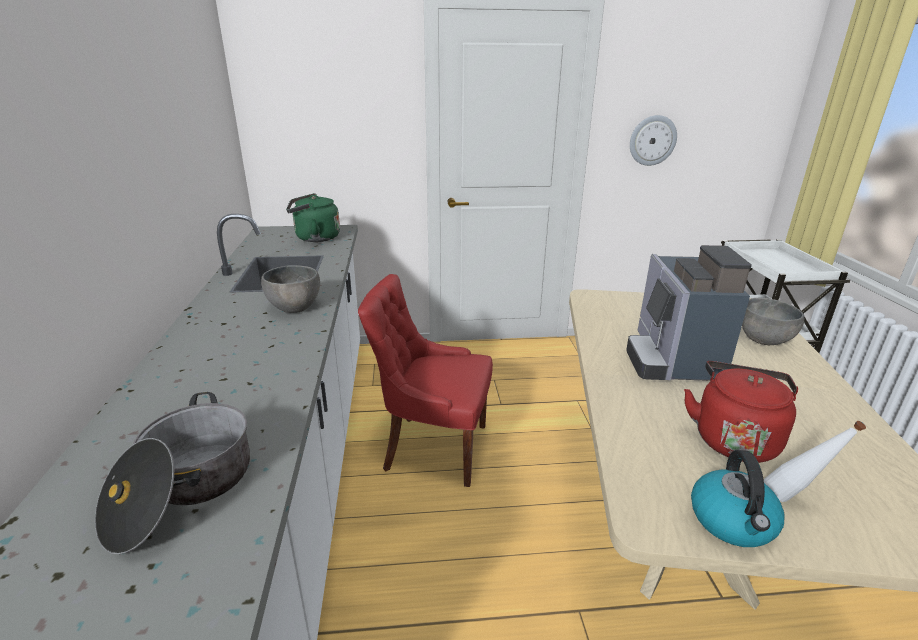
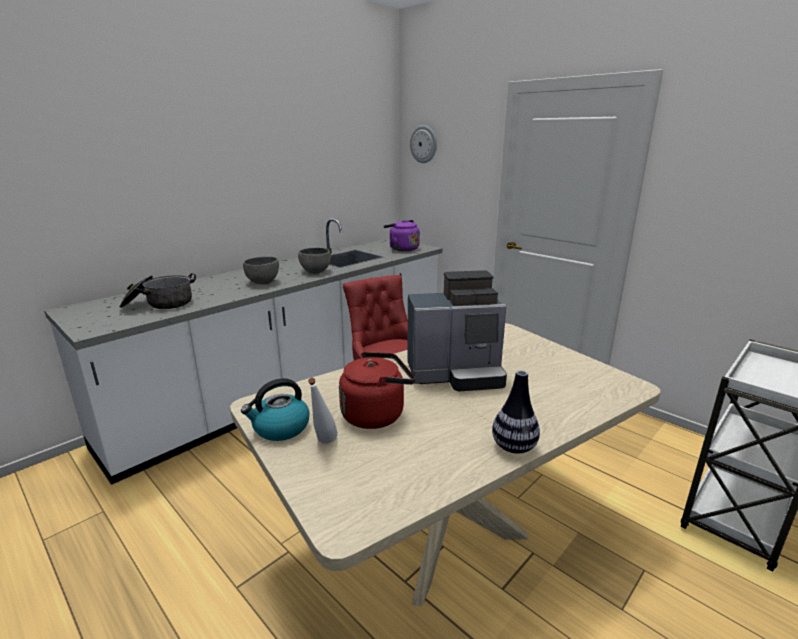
camera: 50 degrees right, 5 degrees down
green kettle [286,193,340,242] -> purple kettle [384,220,420,251]
coffee machine [626,245,752,381] -> coffee machine turned 150 degrees counterclockwise [407,270,507,392]
wall clock [630,115,677,166] -> wall clock moved to [410,125,437,163]
grey bowl [742,298,804,345] -> grey bowl moved to [243,257,279,284]
none -> vase [492,370,540,453]

